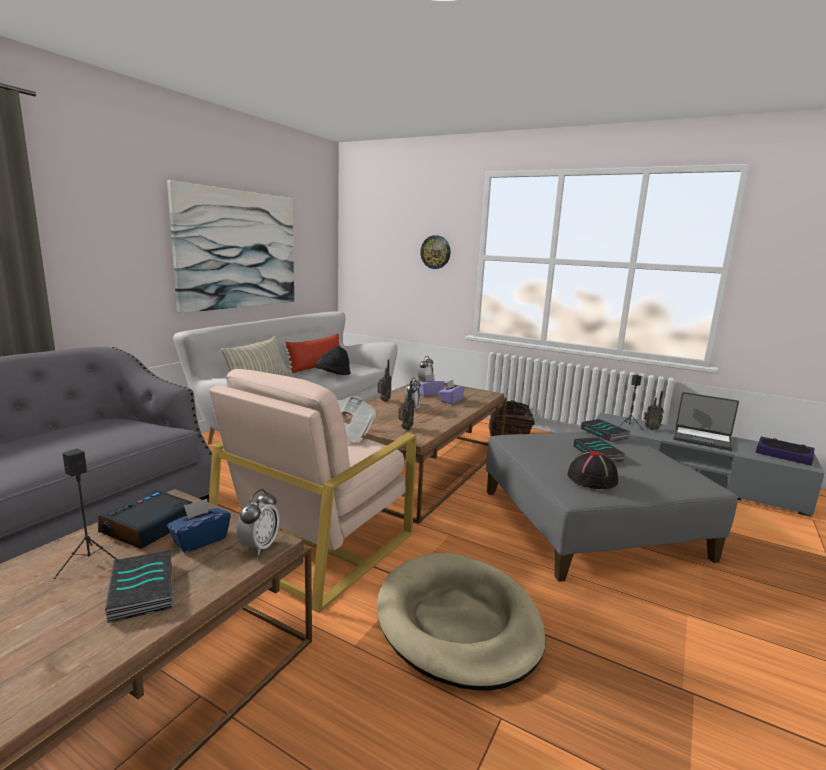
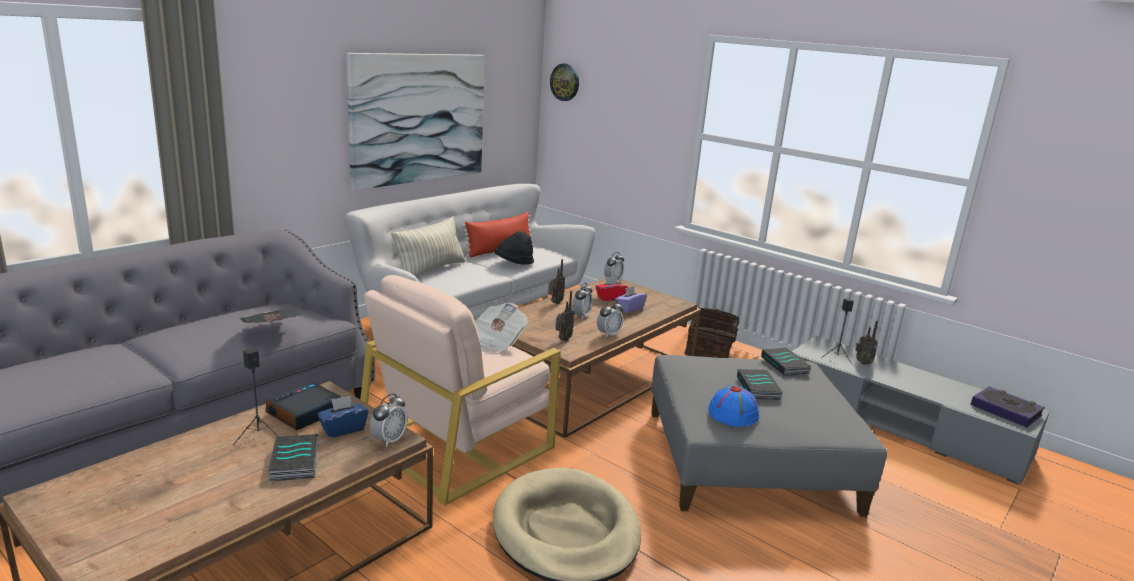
camera: 10 degrees right, 5 degrees up
purple tissue box [419,374,445,397] -> red tissue box [595,276,628,301]
wall clock [420,235,450,269] -> wall clock moved to [550,63,579,101]
black hat [567,451,618,489] -> blue hat [708,386,759,427]
laptop [673,392,739,451] -> none
none -> newspaper [240,310,301,323]
none -> alarm clock [597,300,623,338]

